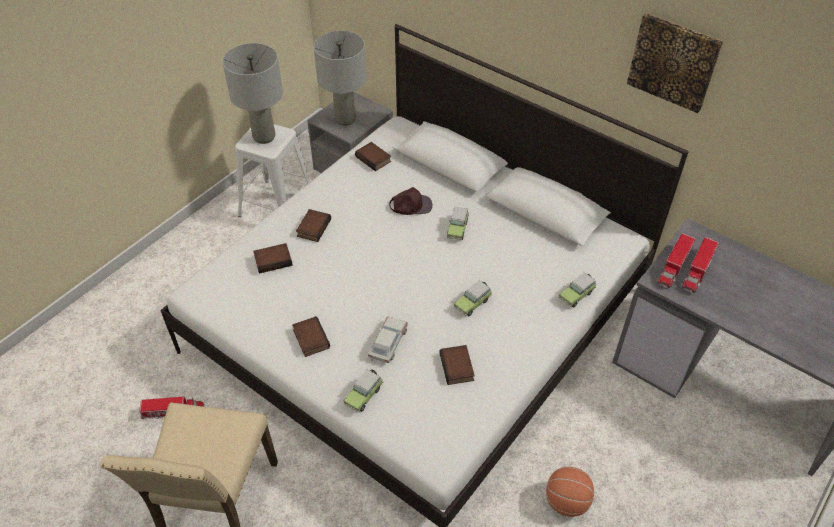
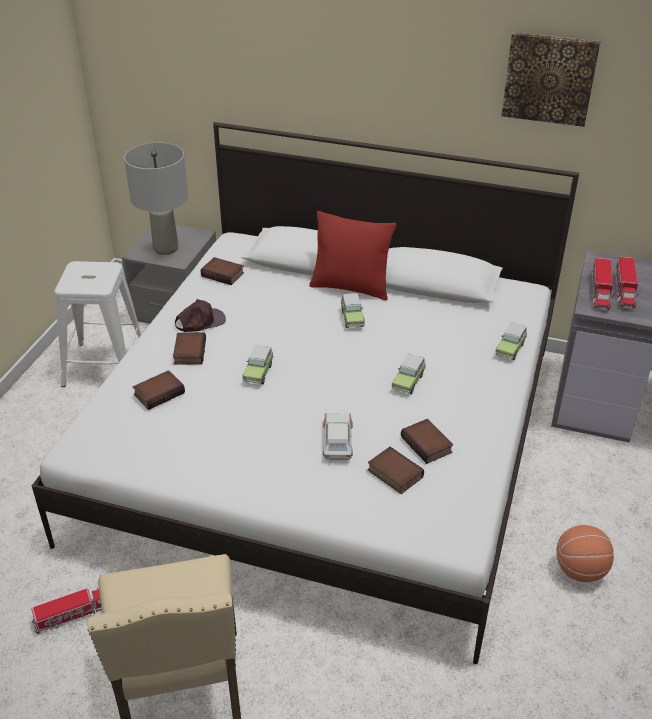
camera: 20 degrees left, 10 degrees down
grey table lamp [222,43,283,144] -> none
book [292,316,330,357] -> book moved to [368,447,424,494]
toy car [344,369,383,413] -> toy car moved to [242,345,274,384]
brown cap [389,187,432,215] -> brown cap moved to [175,299,226,332]
none -> red pillow [309,211,397,300]

